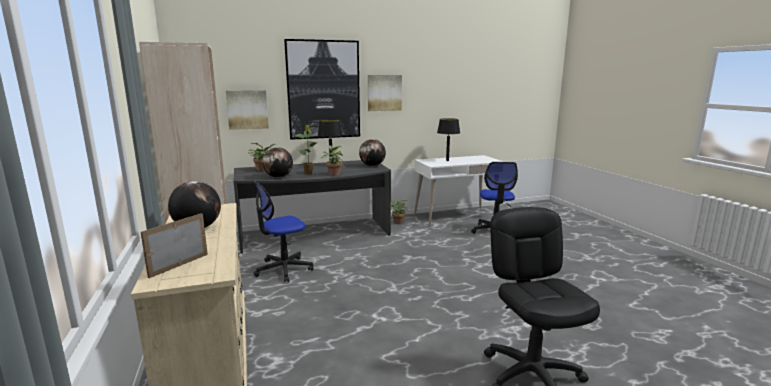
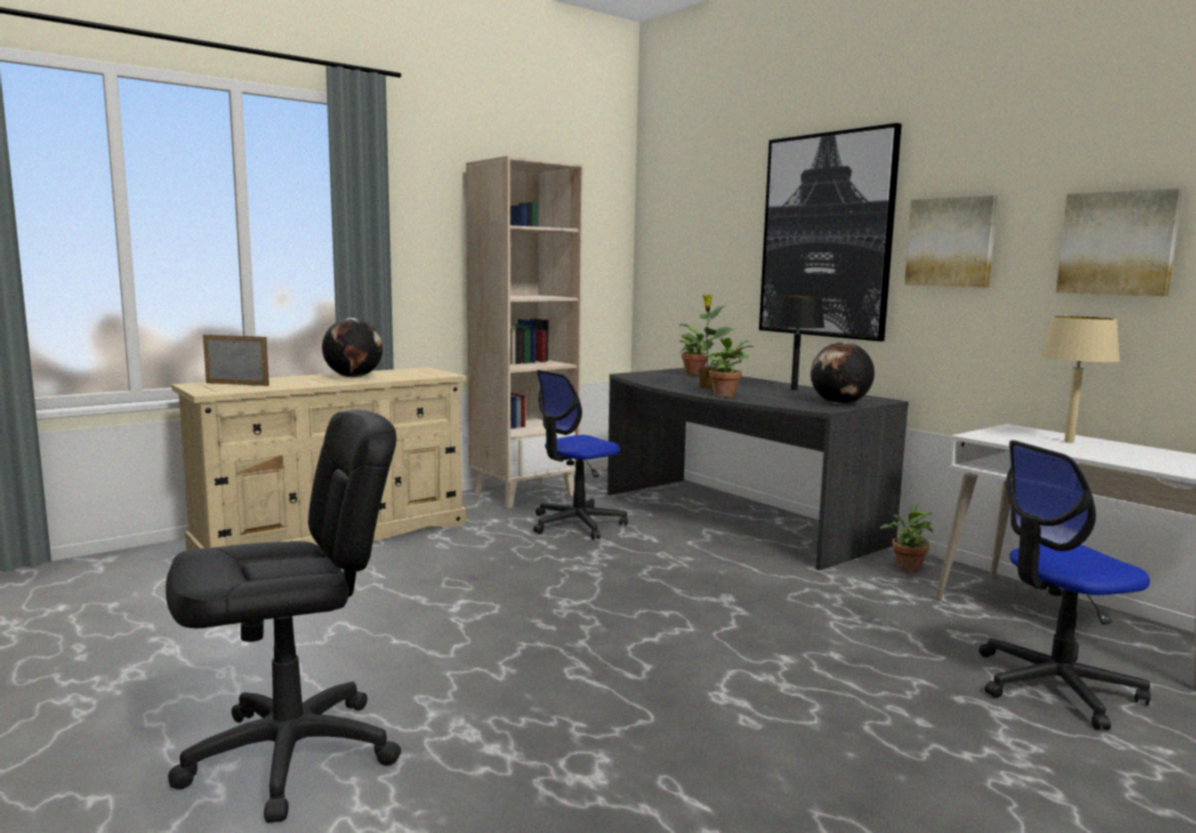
camera: 70 degrees right, 5 degrees down
picture [226,90,269,130] -> picture moved to [1056,188,1183,296]
office chair [252,180,314,282] -> office chair turned 75 degrees counterclockwise [533,370,628,539]
globe [262,147,293,178] -> none
black table lamp [437,118,460,161] -> beige table lamp [1040,316,1120,443]

